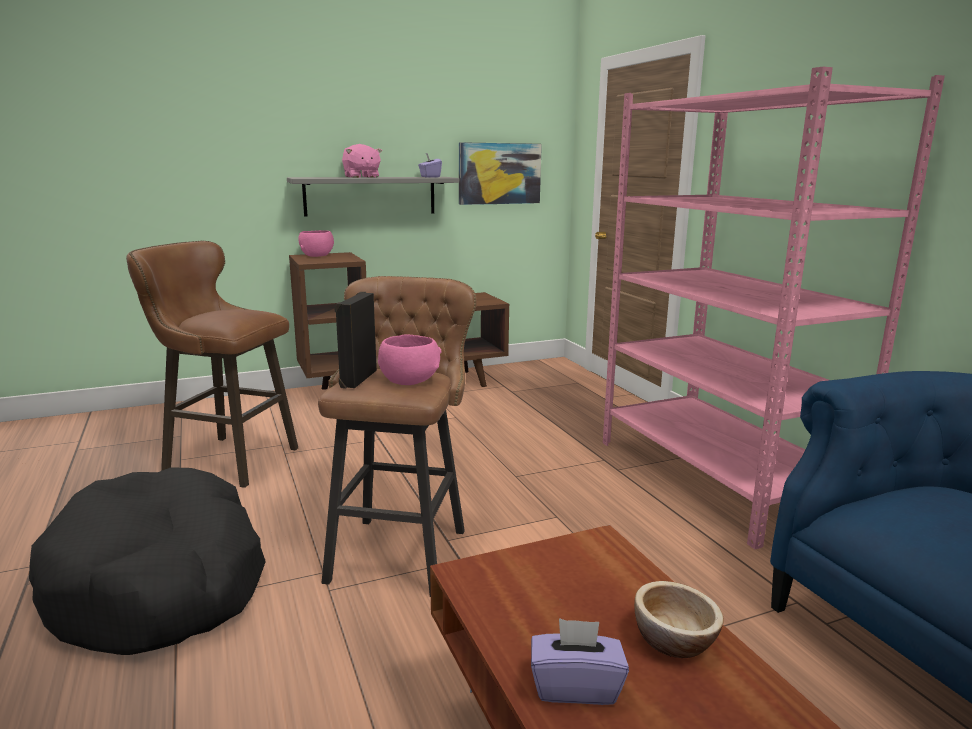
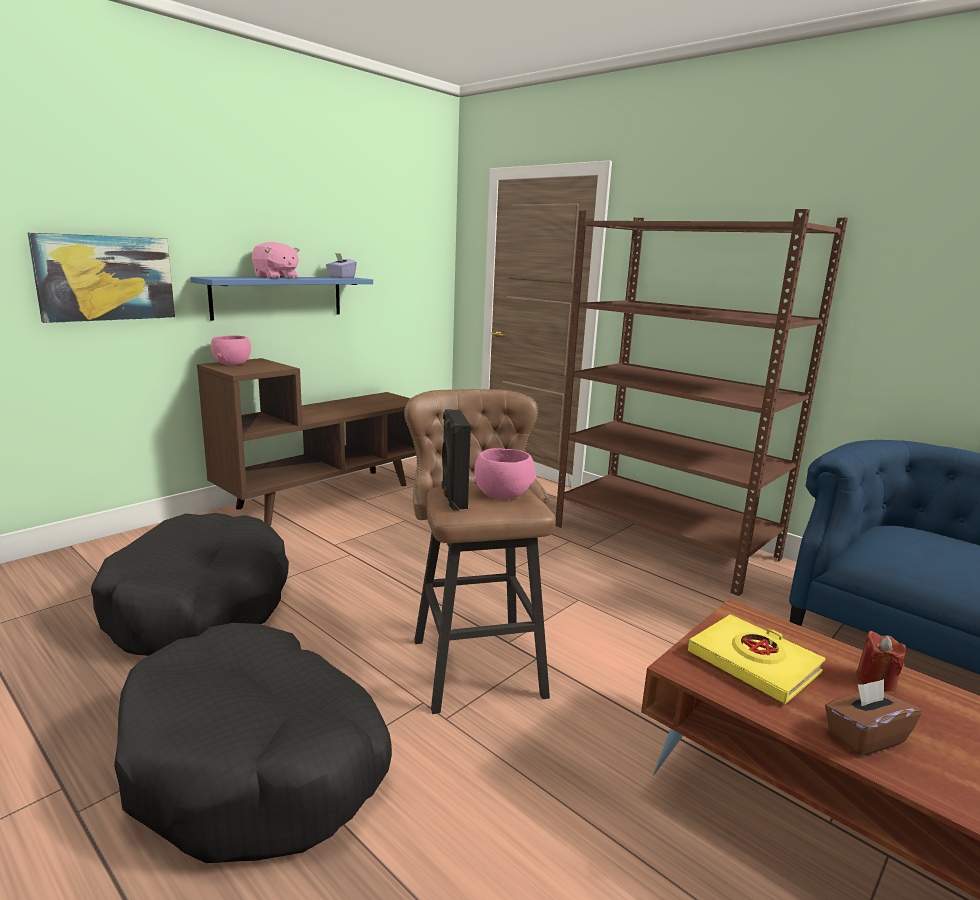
camera: 25 degrees left, 0 degrees up
brown stool [126,241,298,488] -> black dog bed [91,513,289,656]
grey shelf [287,177,459,217] -> blue shelf [190,277,373,321]
picture [459,142,542,205] -> picture moved to [28,233,175,323]
purple tissue box [531,618,629,705] -> brown tissue box [825,679,921,756]
pink bookcase [603,67,945,549] -> brown bookcase [555,209,848,596]
bowl [634,581,724,658] -> red candle [856,630,906,692]
none -> yellow book [688,614,825,704]

